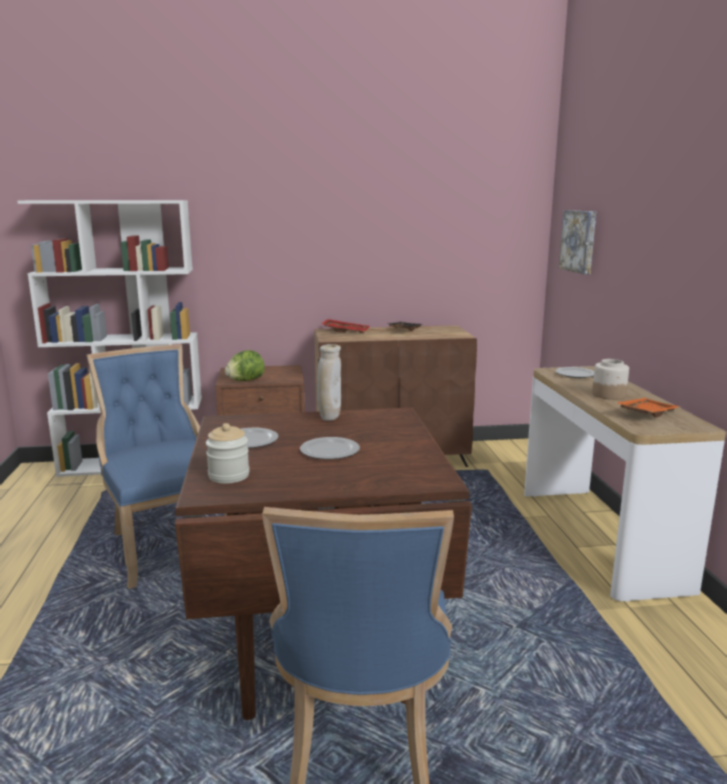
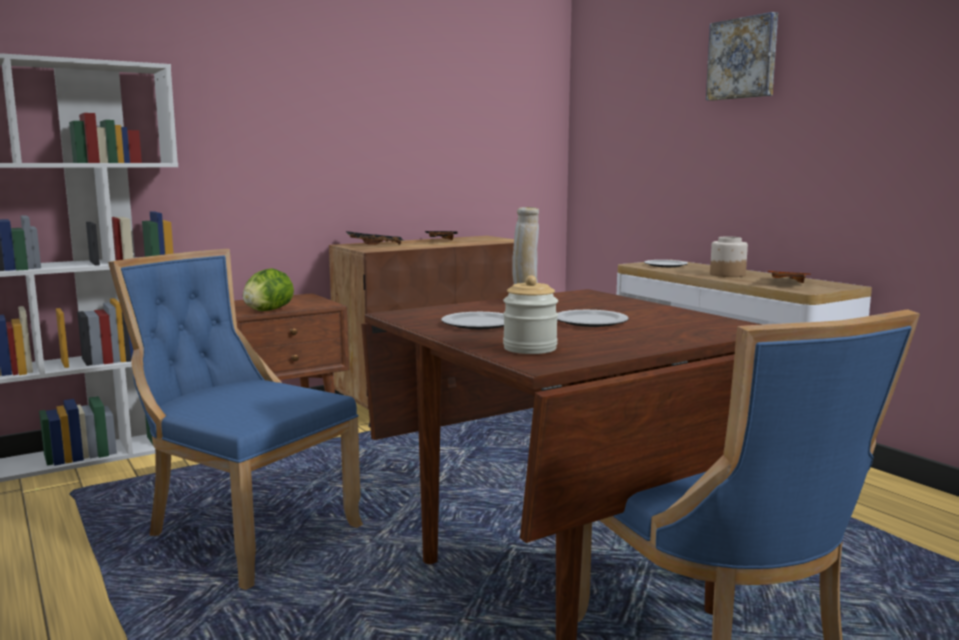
camera: 25 degrees left, 5 degrees down
red tray [321,319,370,334] -> black tray [346,231,405,245]
picture [559,210,596,274] -> picture moved to [706,12,778,101]

